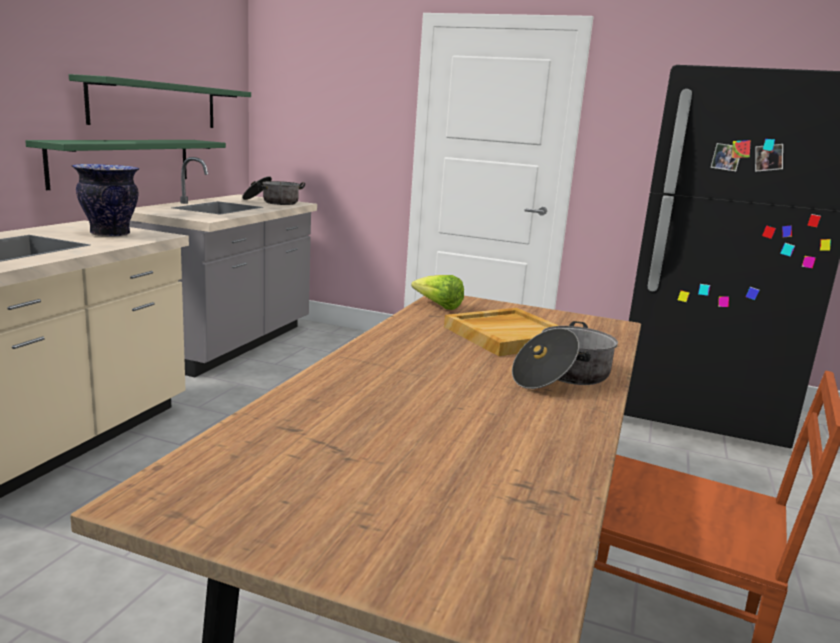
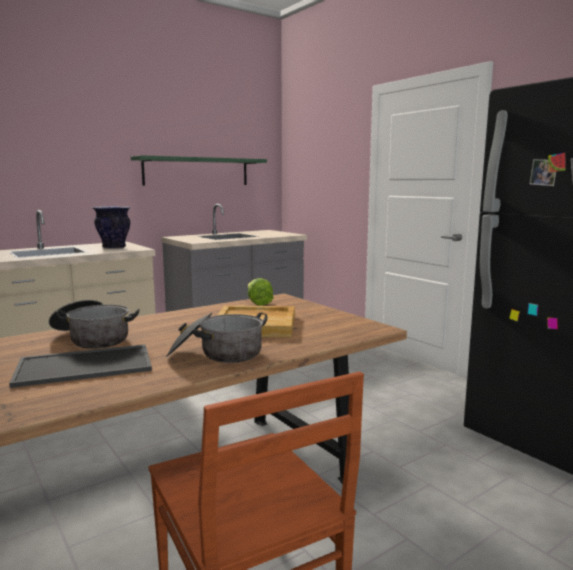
camera: 35 degrees right, 5 degrees down
green shelf [25,140,226,190] -> none
cooking pot [242,176,305,205] -> cooking pot moved to [49,300,140,349]
none -> tray [9,344,152,388]

